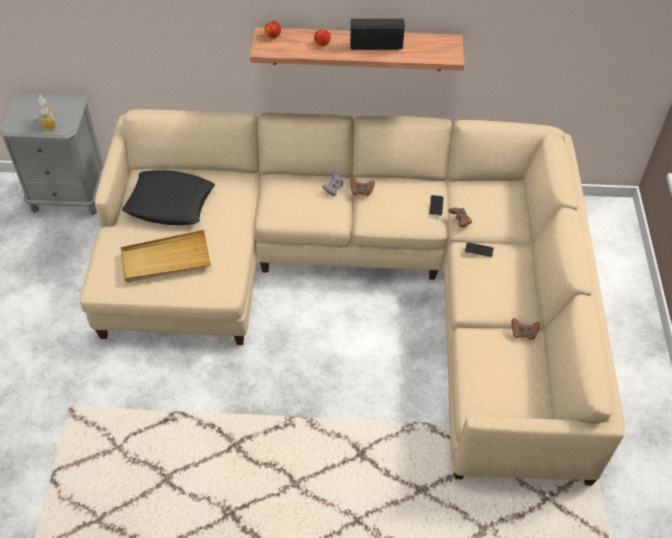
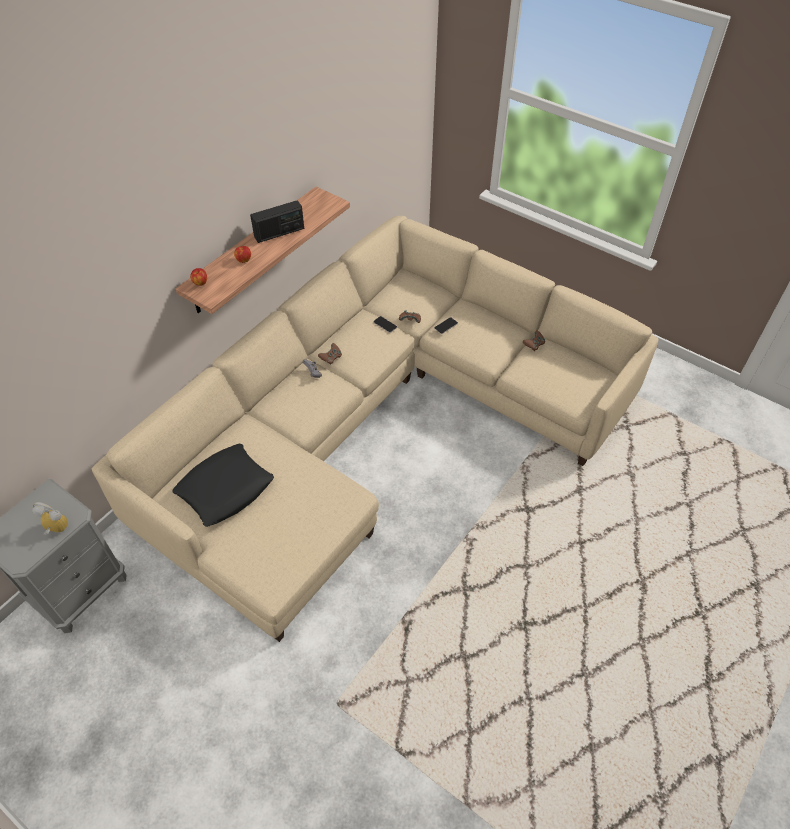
camera: 55 degrees left, 0 degrees up
beige tray [121,230,211,282] -> none
radio [350,19,405,50] -> radio turned 150 degrees counterclockwise [250,200,304,243]

